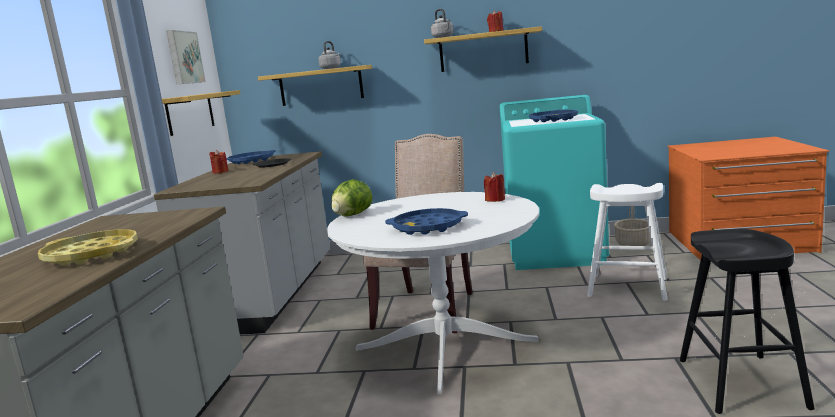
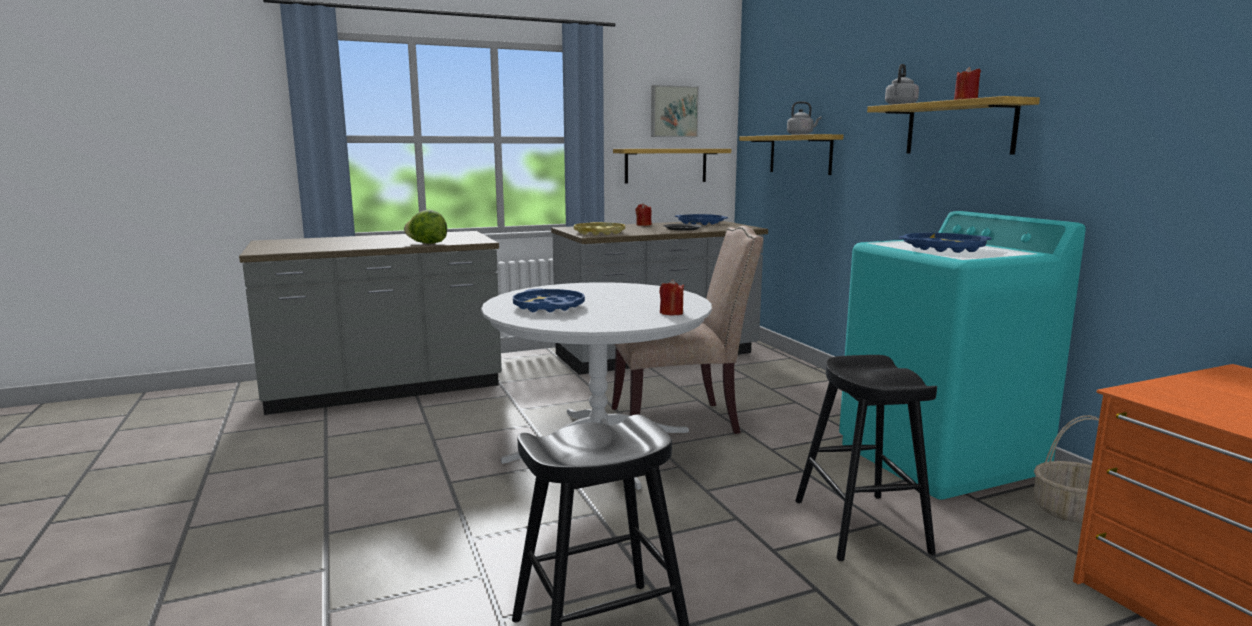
camera: 60 degrees right, 0 degrees up
yellow tray [38,229,138,265] -> yellow tray moved to [574,222,625,235]
lettuce [331,179,372,216] -> lettuce moved to [404,210,447,244]
white stool [587,183,668,301] -> black stool [795,355,937,561]

